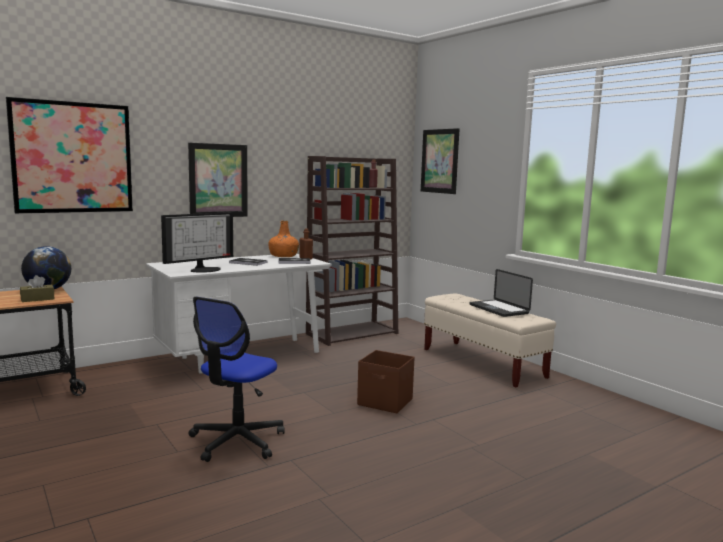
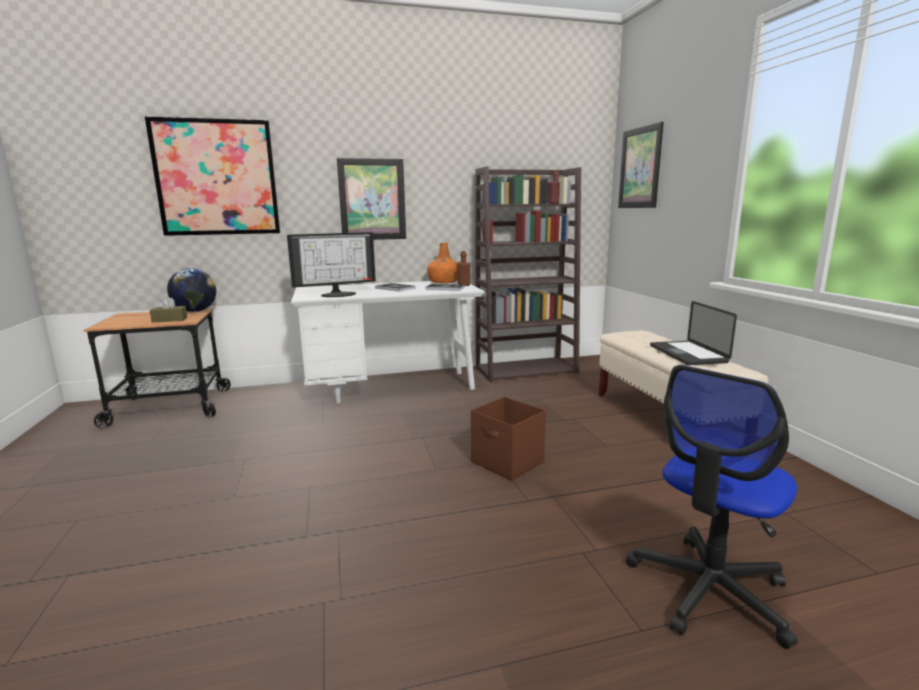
camera: 20 degrees right, 5 degrees up
office chair [188,297,285,462] -> office chair moved to [626,365,797,649]

